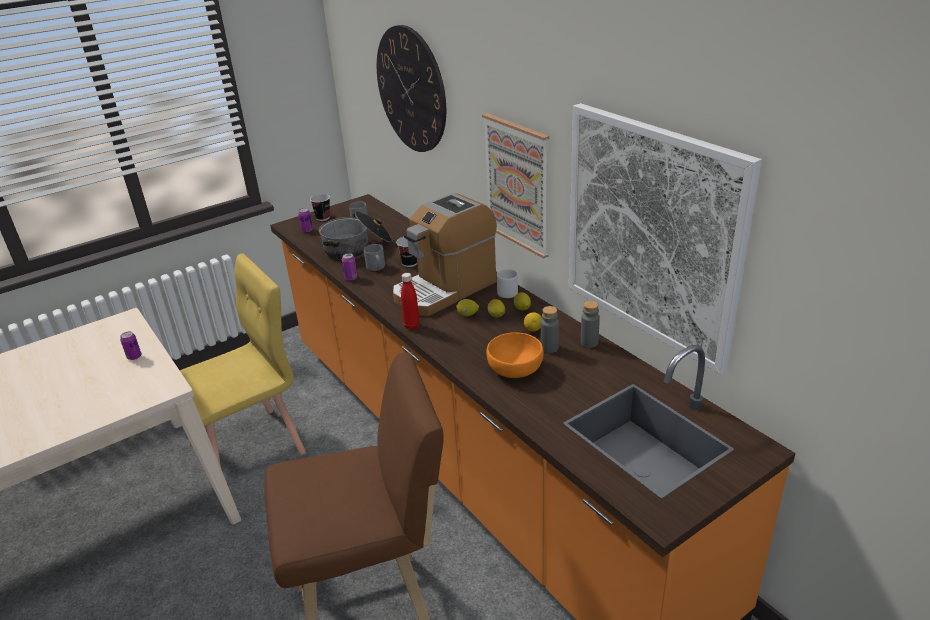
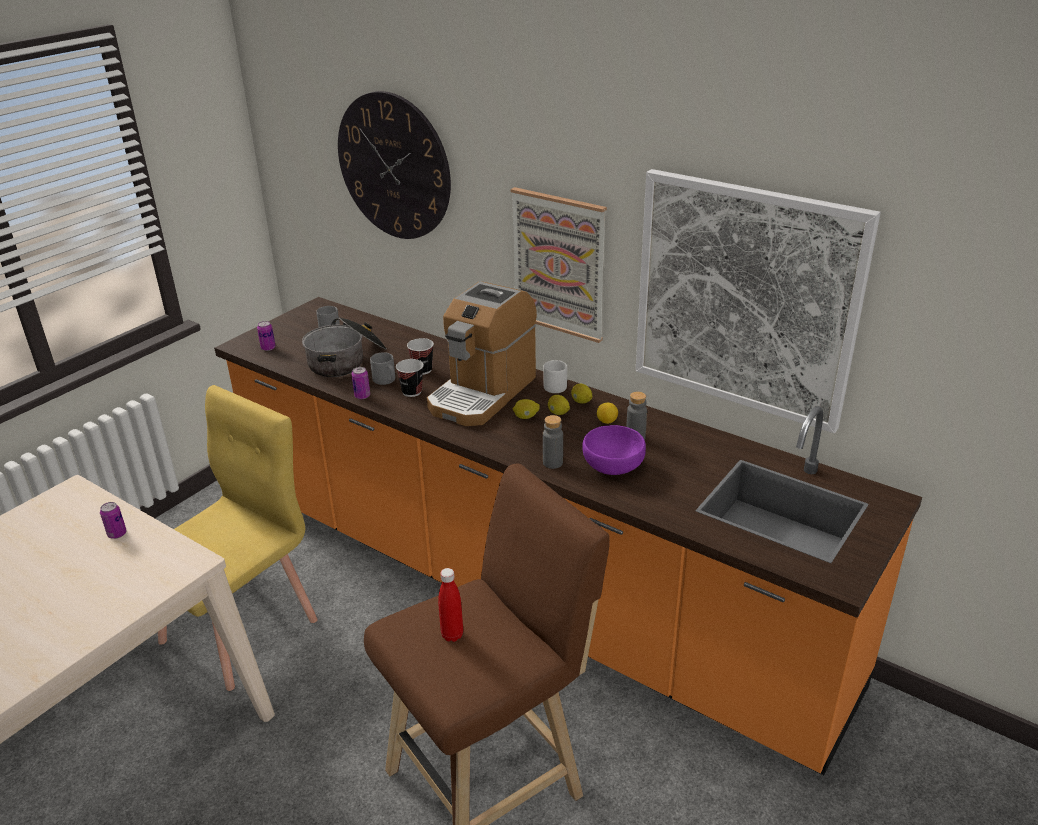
camera: 20 degrees left, 0 degrees up
cup [310,194,330,221] -> cup moved to [396,359,424,397]
red bottle [401,273,420,330] -> red bottle moved to [438,568,463,642]
orange bowl [486,332,544,378] -> purple bowl [582,425,646,475]
grey bottle [581,301,600,348] -> grey bottle moved to [543,415,563,469]

